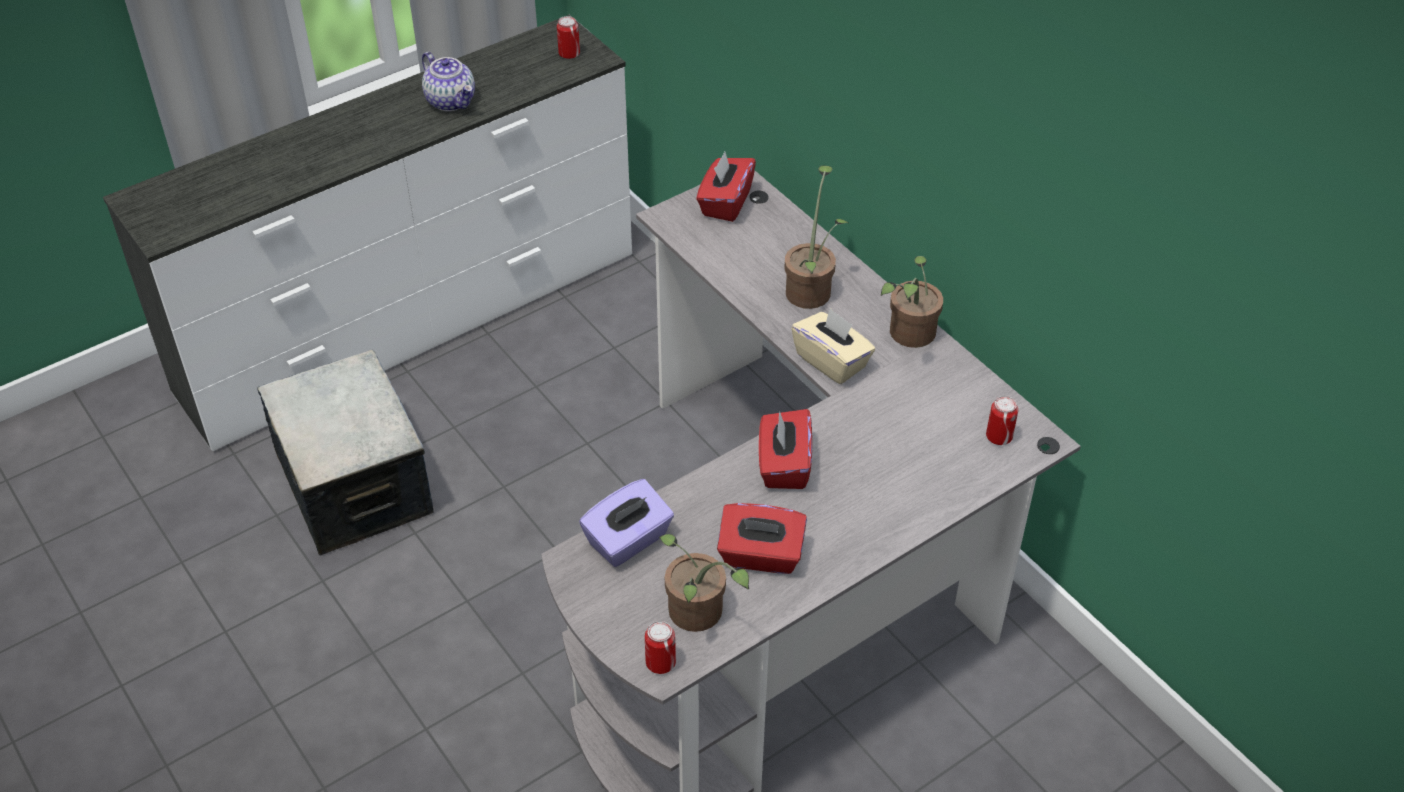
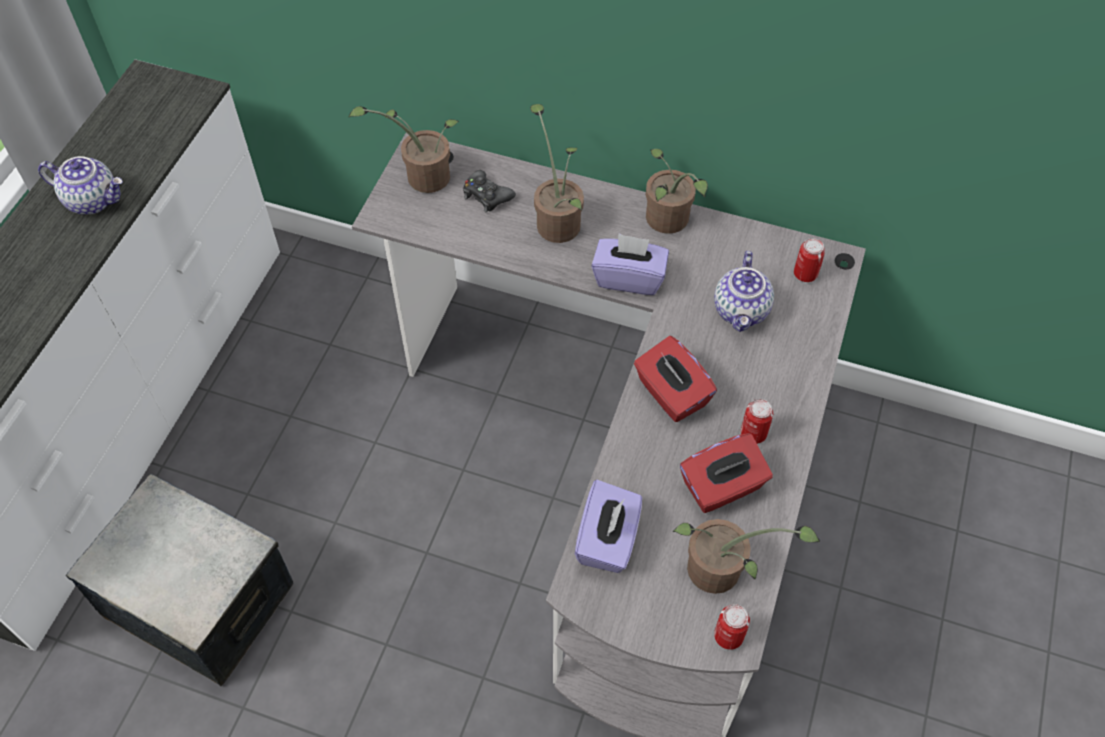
camera: 35 degrees left, 10 degrees up
can [557,16,580,59] -> can moved to [740,399,773,444]
red tissue box [696,152,756,222] -> potted plant [348,106,459,193]
beige tissue box [791,308,875,384] -> purple tissue box [591,233,669,295]
none -> black game controller [463,170,516,212]
none -> teapot [714,251,774,332]

